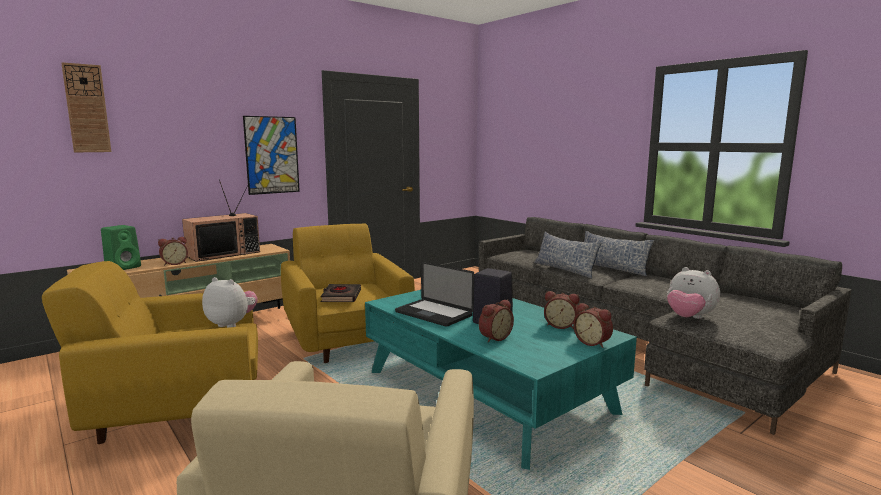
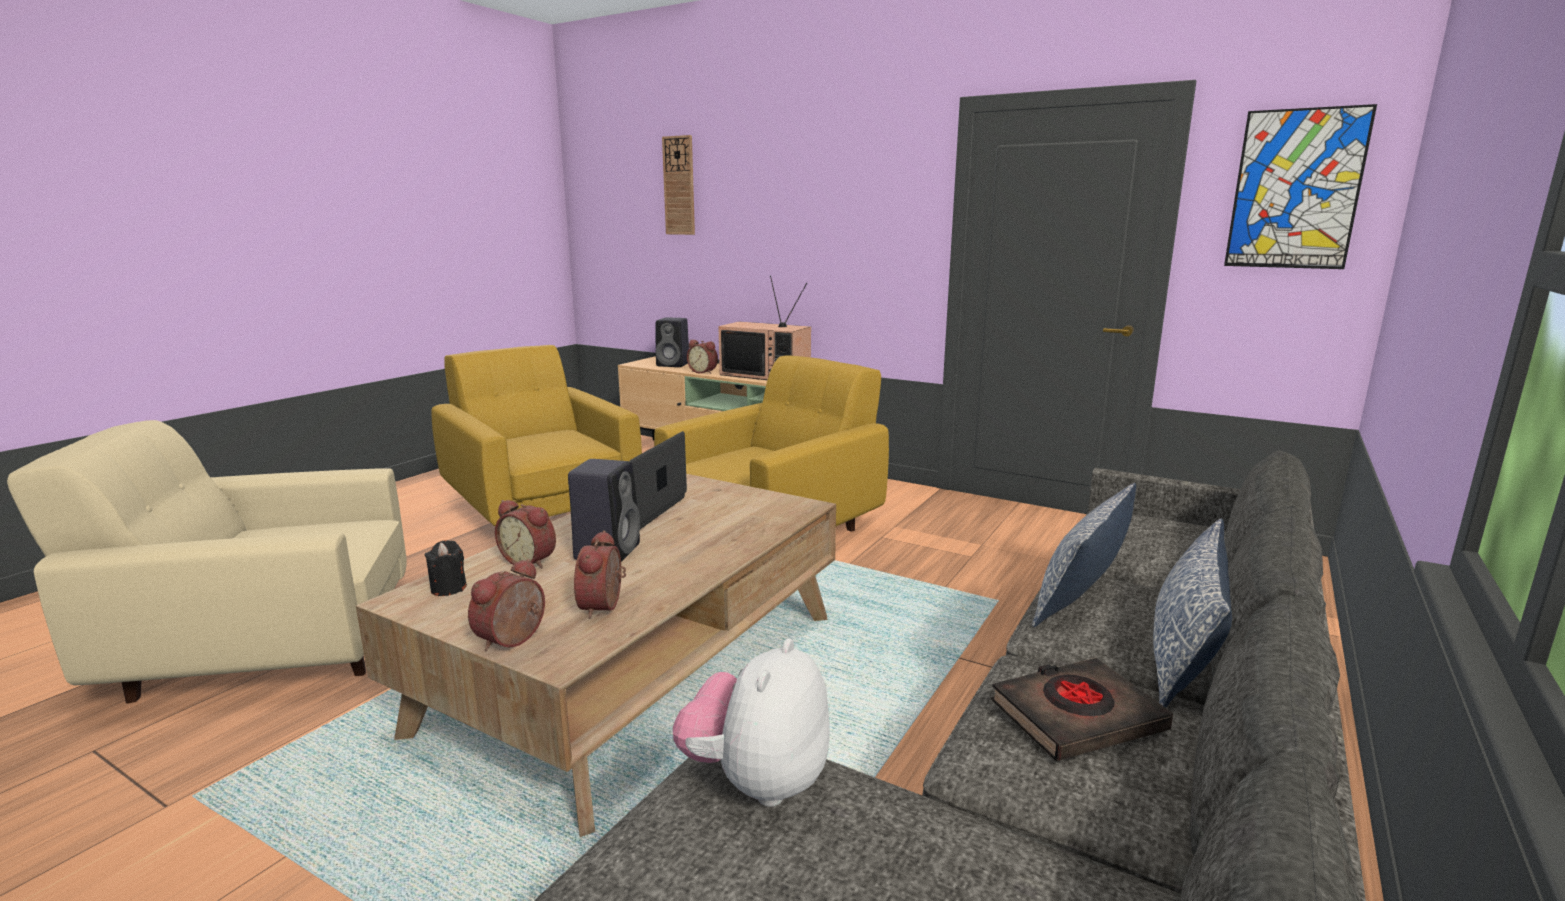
camera: 70 degrees right, 5 degrees up
green speaker [101,225,141,270] -> black speaker [656,317,689,367]
plush toy [202,277,258,328] -> none
picture [243,116,300,195] -> picture moved to [1224,104,1377,269]
black book [321,284,361,302] -> black book moved to [991,658,1173,761]
turquoise coffee table [365,290,637,470] -> brown coffee table [356,474,836,837]
none -> black candle [424,540,467,596]

